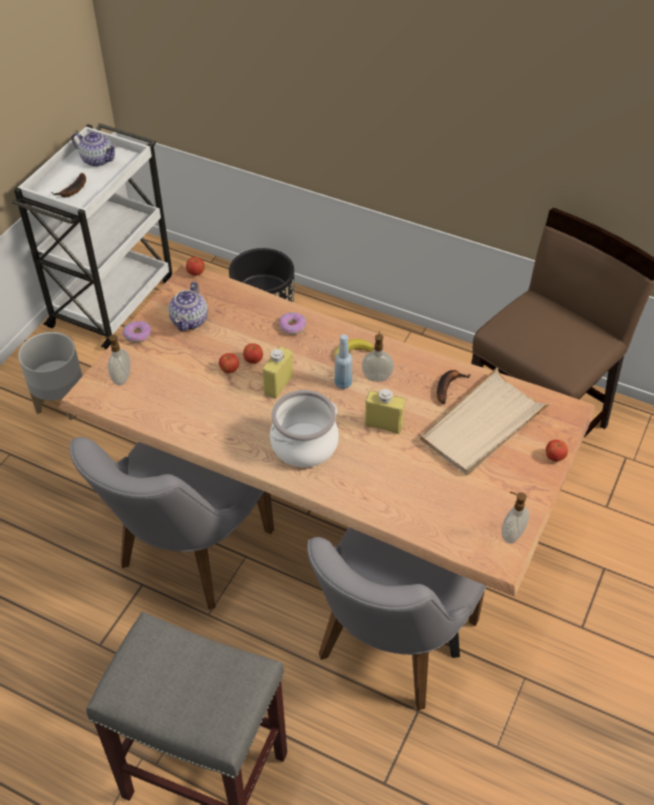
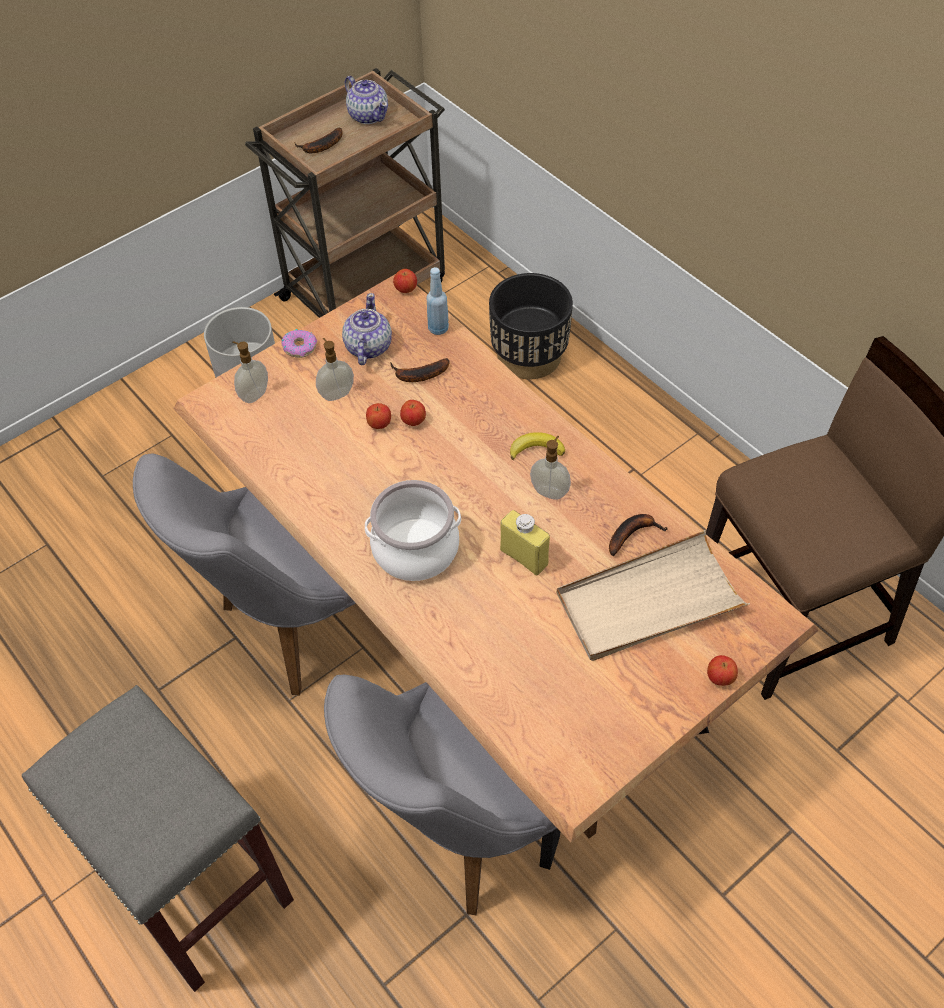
camera: 25 degrees right, 5 degrees up
white cart [12,123,172,349] -> brown cart [245,68,445,318]
teapot [168,282,208,331] -> teapot turned 150 degrees clockwise [342,293,392,365]
yellow bottle [263,347,293,399] -> none
donut [279,313,306,335] -> none
blue bottle [335,334,352,389] -> blue bottle moved to [426,267,449,335]
soap dispenser [502,491,529,544] -> soap dispenser moved to [316,338,354,401]
none -> banana [390,358,450,382]

